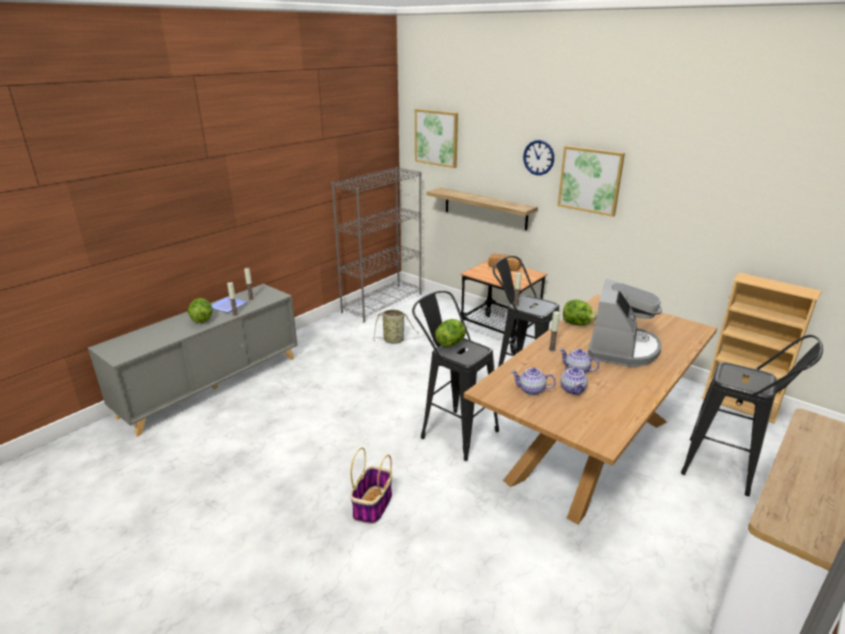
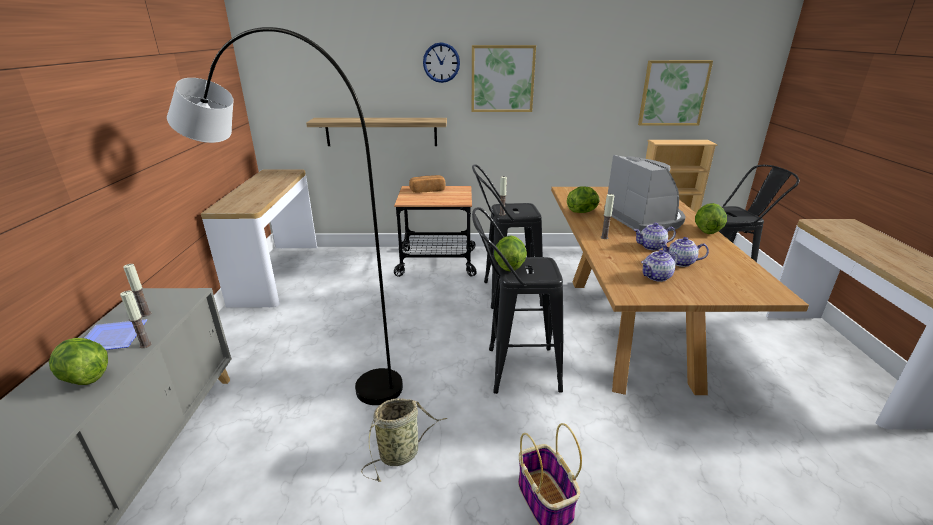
camera: 40 degrees left, 0 degrees up
grey bookcase [331,167,421,323] -> console table [201,169,317,308]
basket [373,309,425,344] -> basket moved to [361,398,447,482]
picture [415,109,458,168] -> picture moved to [638,60,713,126]
teapot [560,363,588,395] -> teapot turned 150 degrees clockwise [660,237,709,267]
none -> grey floor lamp [167,27,403,405]
none -> lettuce [695,203,727,234]

